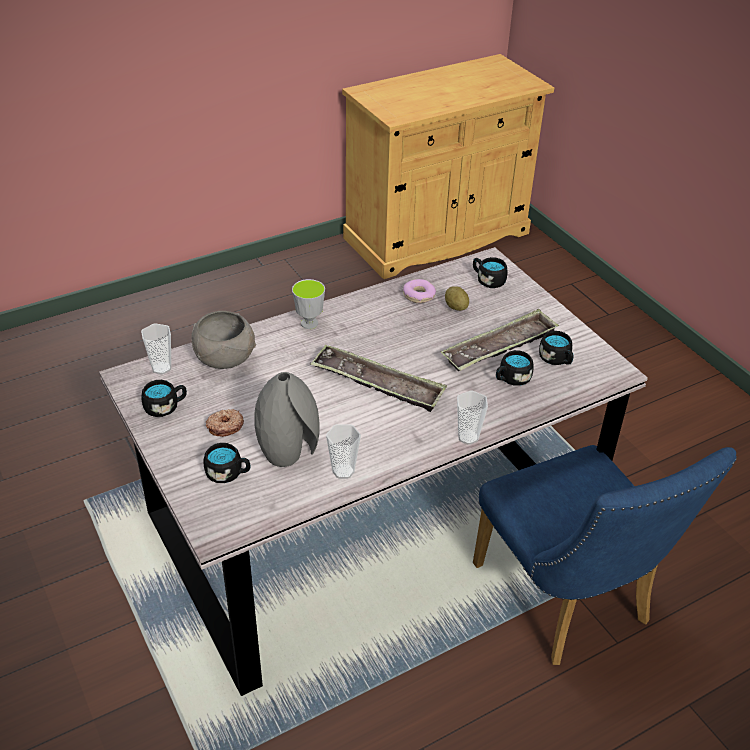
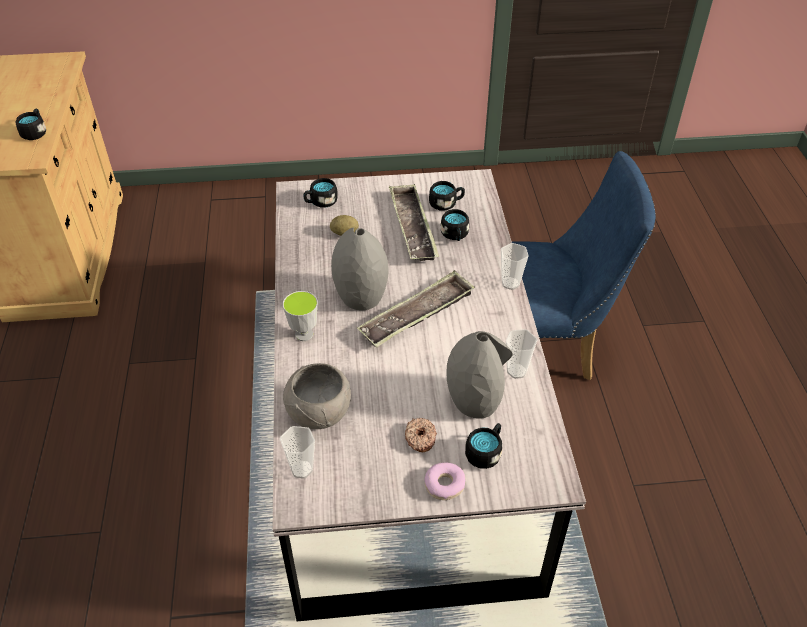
camera: 65 degrees left, 5 degrees up
black mug [141,380,187,417] -> black mug moved to [16,109,46,140]
donut [403,279,436,303] -> donut moved to [424,462,465,500]
none -> grey vase [331,228,389,311]

